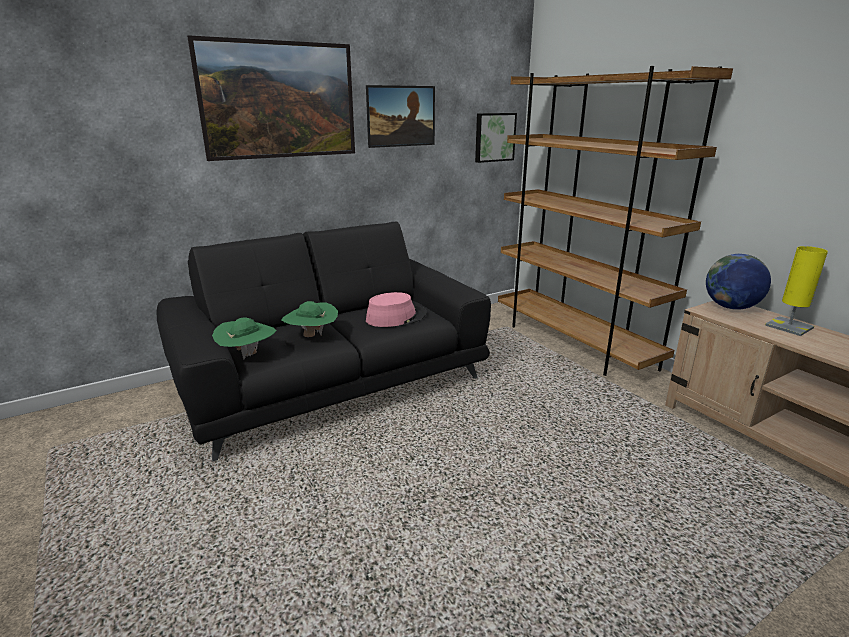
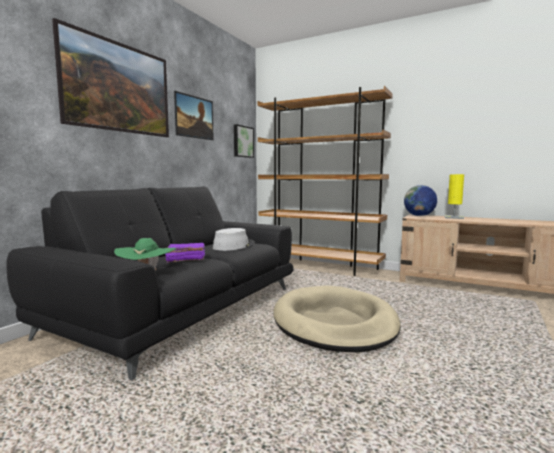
camera: 30 degrees left, 15 degrees down
green hat [281,301,338,337] -> purple book [165,243,205,263]
pink hat [366,292,427,327] -> grey hat [213,228,255,251]
none -> beige dog bed [273,285,401,352]

